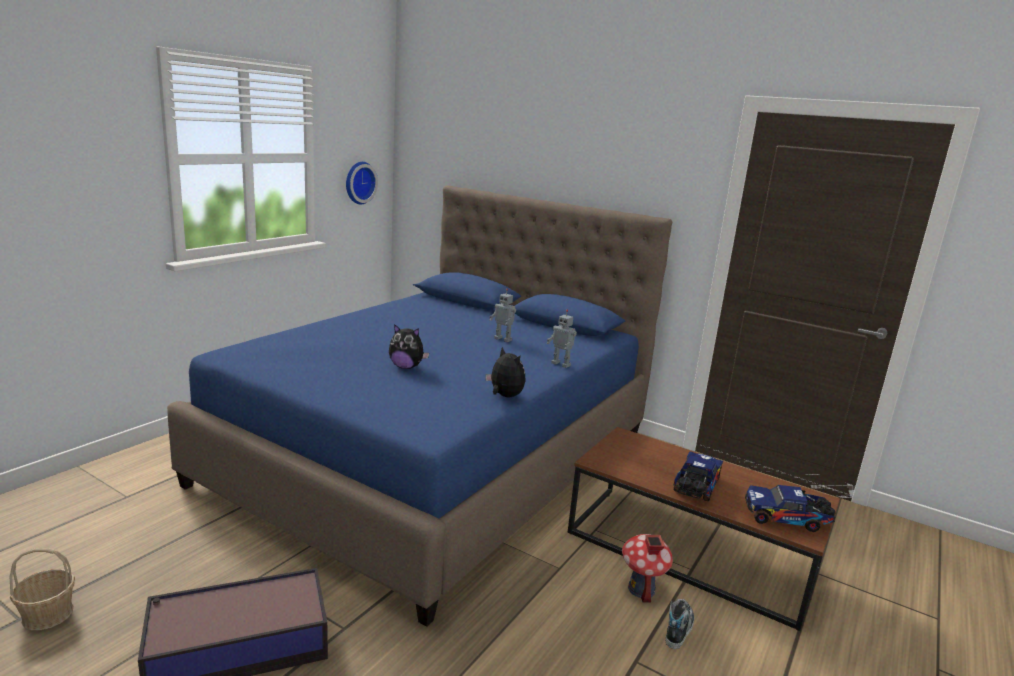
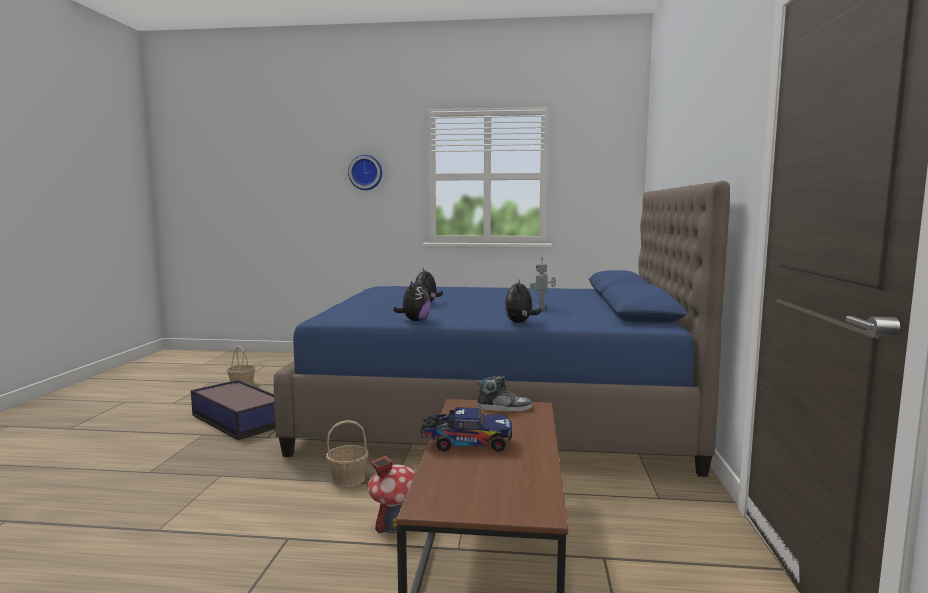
camera: 65 degrees right, 10 degrees down
wall clock [346,162,378,205] -> wall clock moved to [348,155,382,190]
toy robot [547,310,577,368] -> plush toy [504,280,542,323]
shoe [665,599,694,649] -> shoe moved to [477,376,532,412]
toy truck [745,485,835,532] -> none
none -> basket [326,420,369,487]

